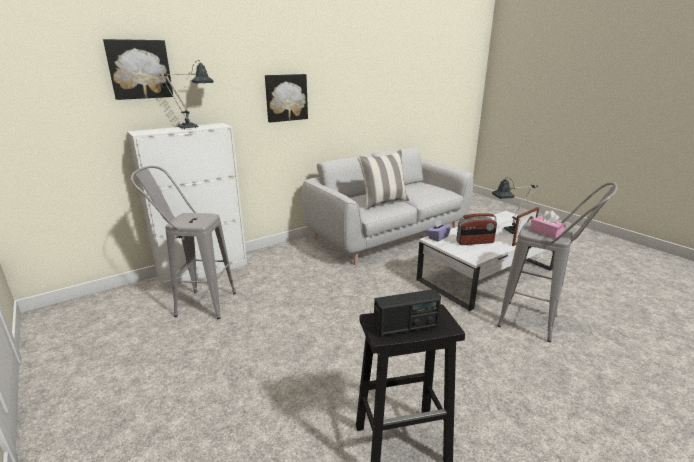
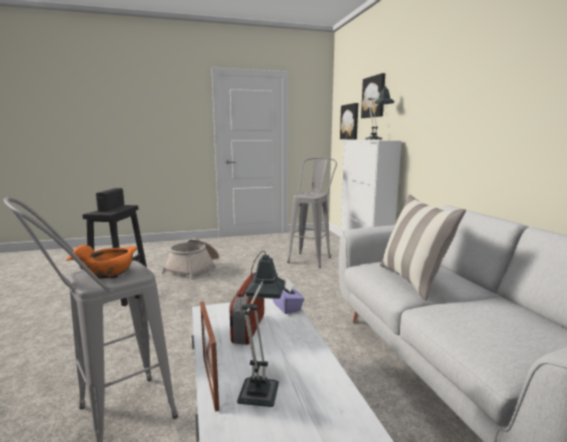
camera: 110 degrees right, 10 degrees down
picture [265,74,308,122] -> picture moved to [340,103,358,140]
pink tissue box [530,210,566,239] -> orange bowl [65,245,137,279]
none -> basket [161,239,219,280]

